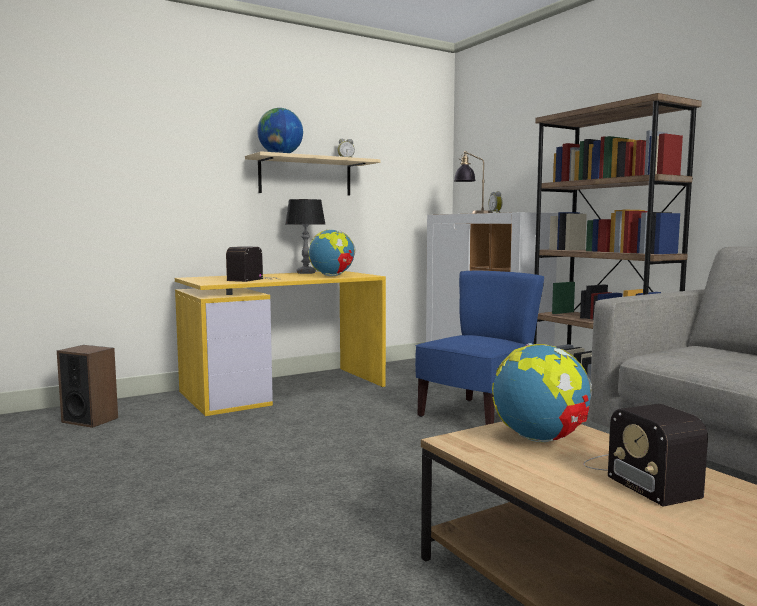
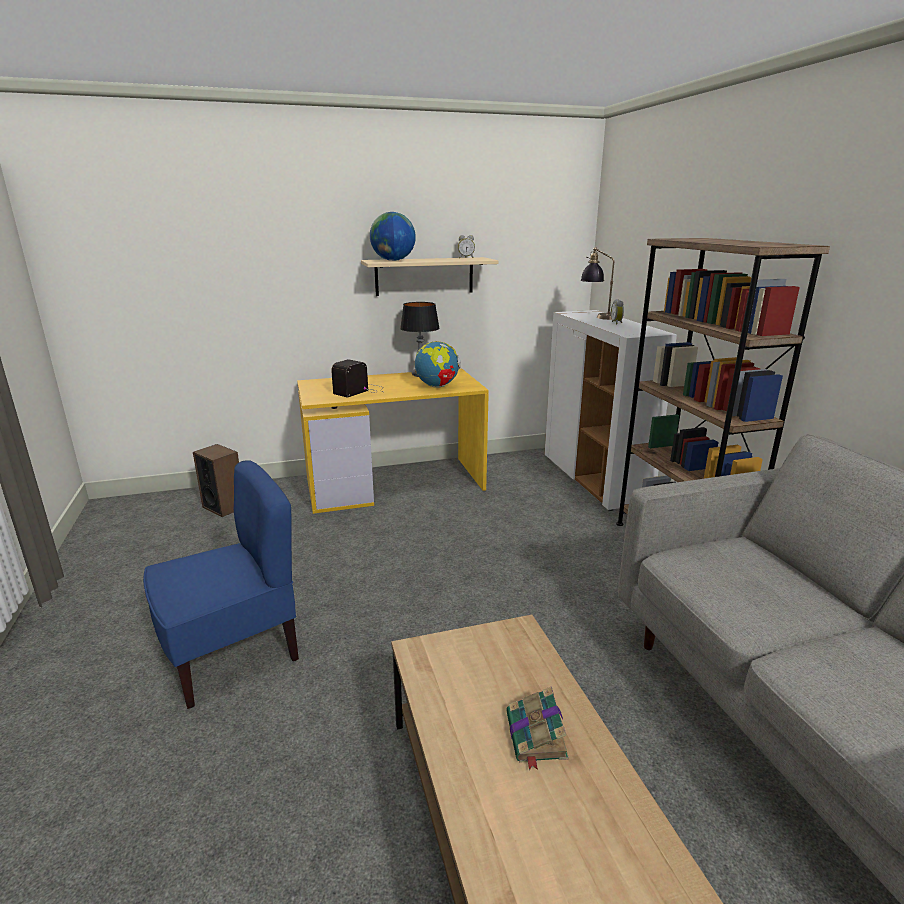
camera: 15 degrees right, 15 degrees up
blue chair [415,271,544,425] -> blue chair moved to [143,460,299,709]
globe [492,343,592,443] -> none
radio [584,404,708,506] -> book [506,687,569,771]

